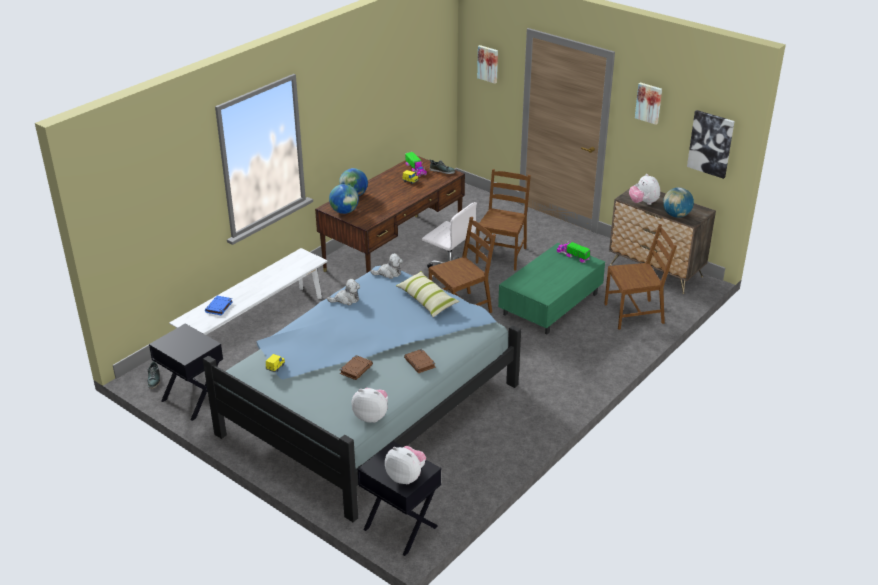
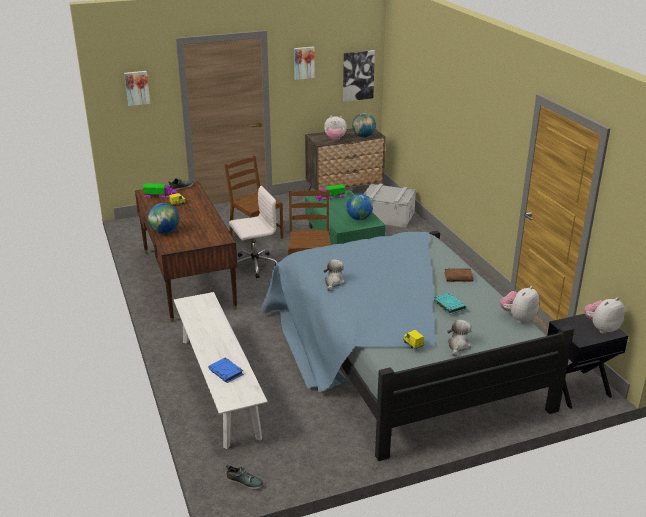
camera: 60 degrees left, 5 degrees down
black nightstand [149,324,223,421] -> none
globe [329,184,359,214] -> globe moved to [346,193,373,220]
brown book [340,355,373,380] -> turquoise book [433,293,466,315]
plush toy [370,253,403,279] -> plush toy moved to [447,320,471,356]
pillow [396,271,460,317] -> none
brown chair [604,224,677,330] -> grey storage box [364,184,416,228]

